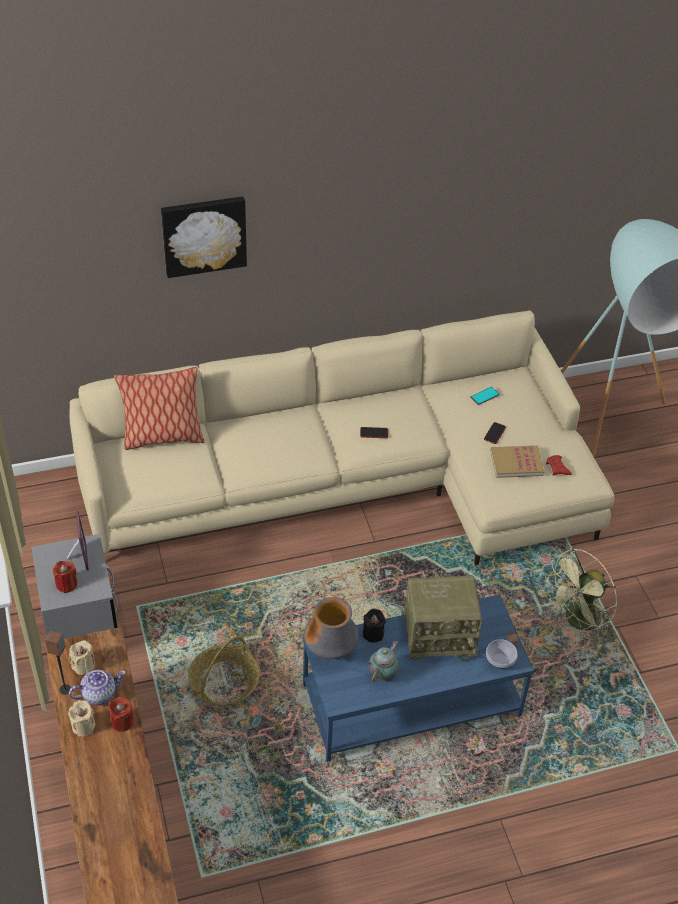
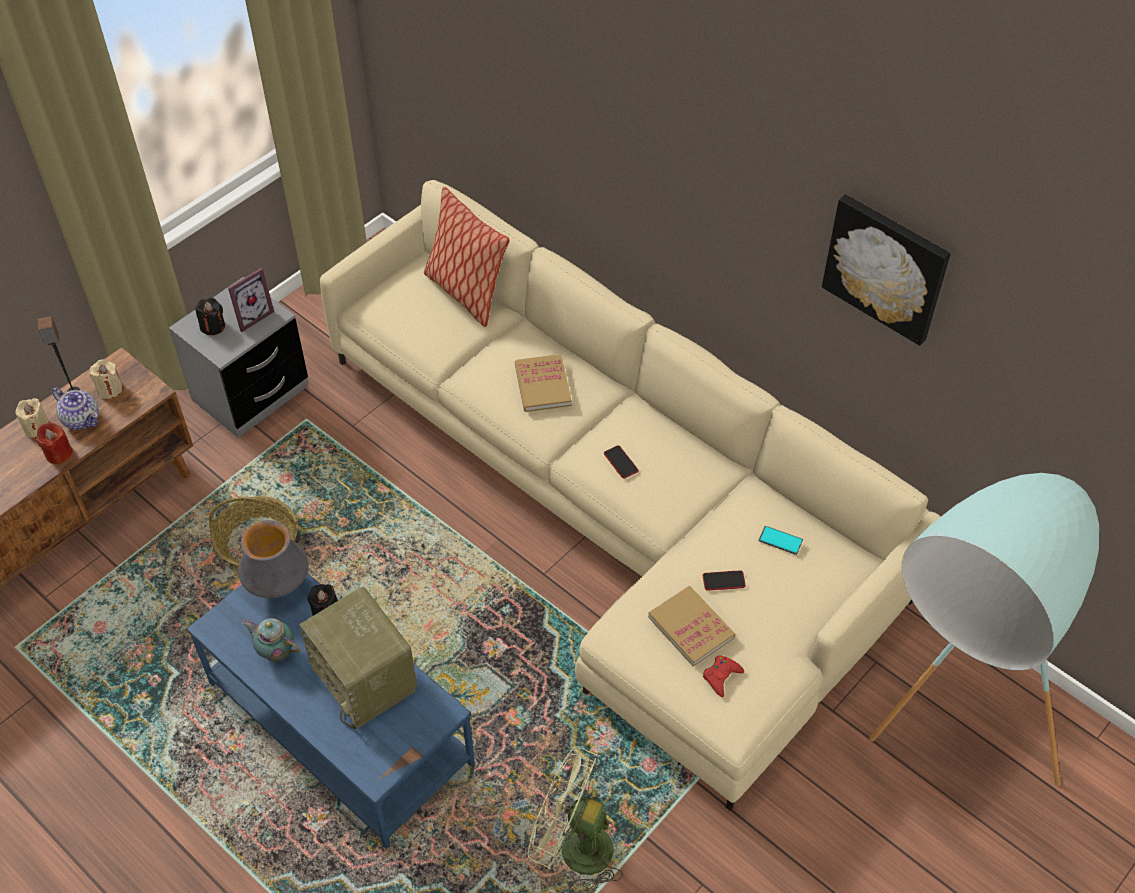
camera: 60 degrees right, 5 degrees up
red candle [53,561,77,593] -> black candle [196,297,225,335]
picture [161,196,247,278] -> picture moved to [822,194,951,346]
teapot [368,641,399,682] -> teapot turned 150 degrees counterclockwise [242,618,300,661]
bowl [486,639,517,669] -> none
none -> book [515,354,572,412]

